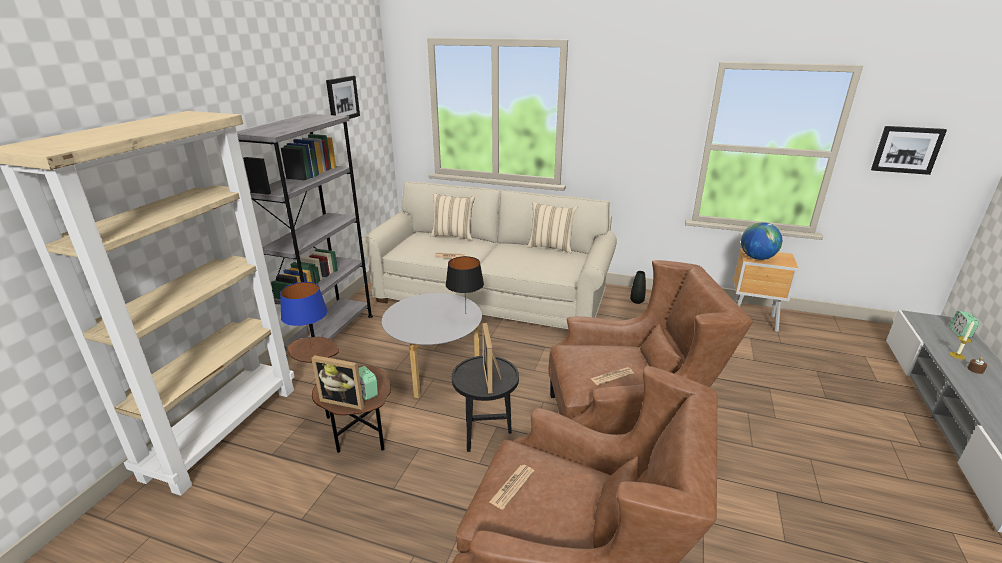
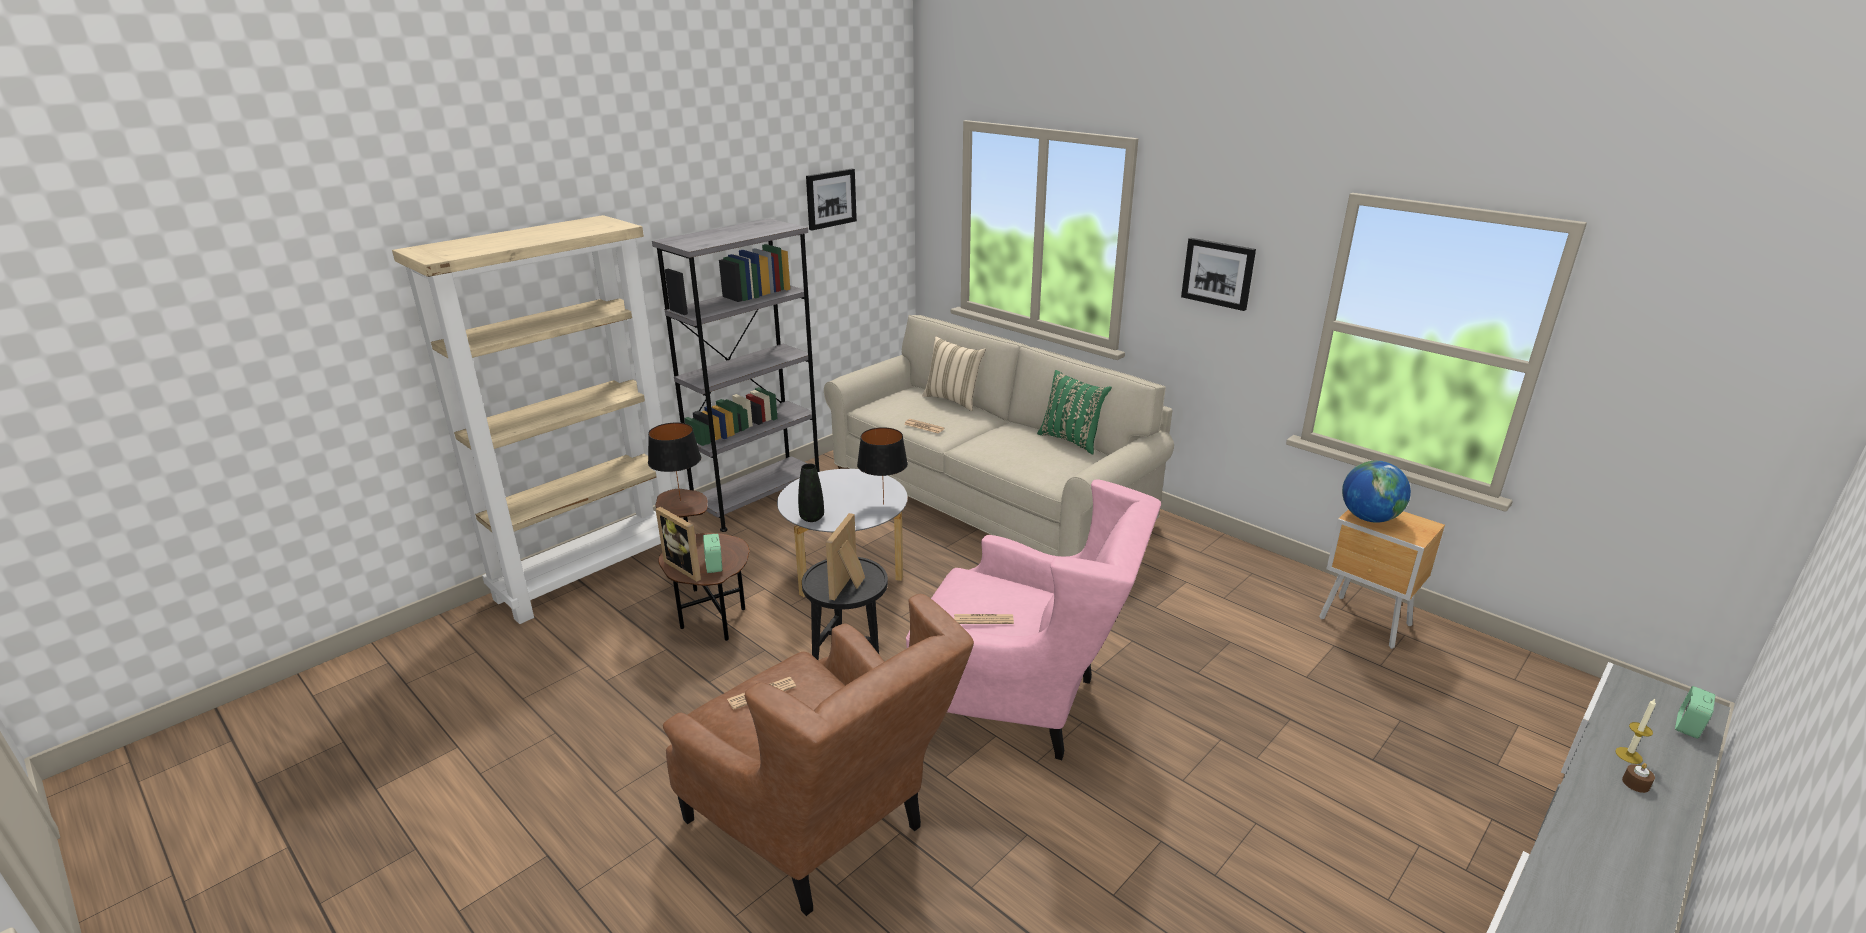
camera: 25 degrees right, 0 degrees up
blue table lamp [280,282,328,346] -> black table lamp [648,423,701,501]
beige pillow [527,202,577,253] -> green pillow [1037,370,1112,454]
brown armchair [548,260,752,435] -> pink armchair [906,479,1161,760]
black vase [630,271,646,304] -> black vase moved to [798,463,824,522]
picture [871,126,947,175] -> picture moved to [1181,238,1256,311]

